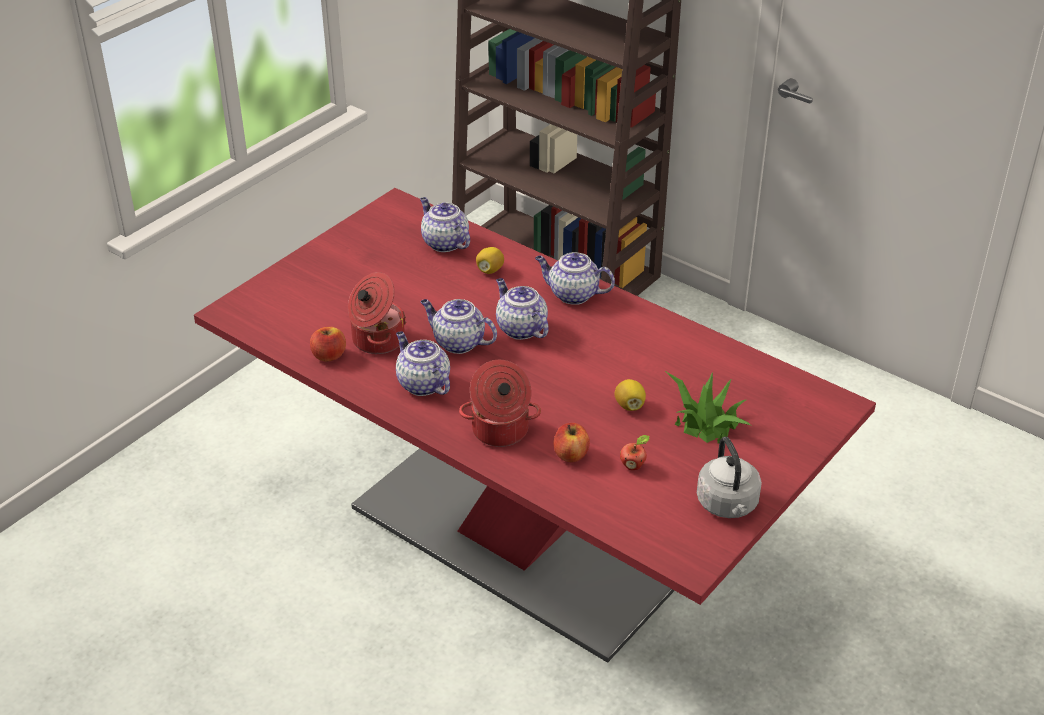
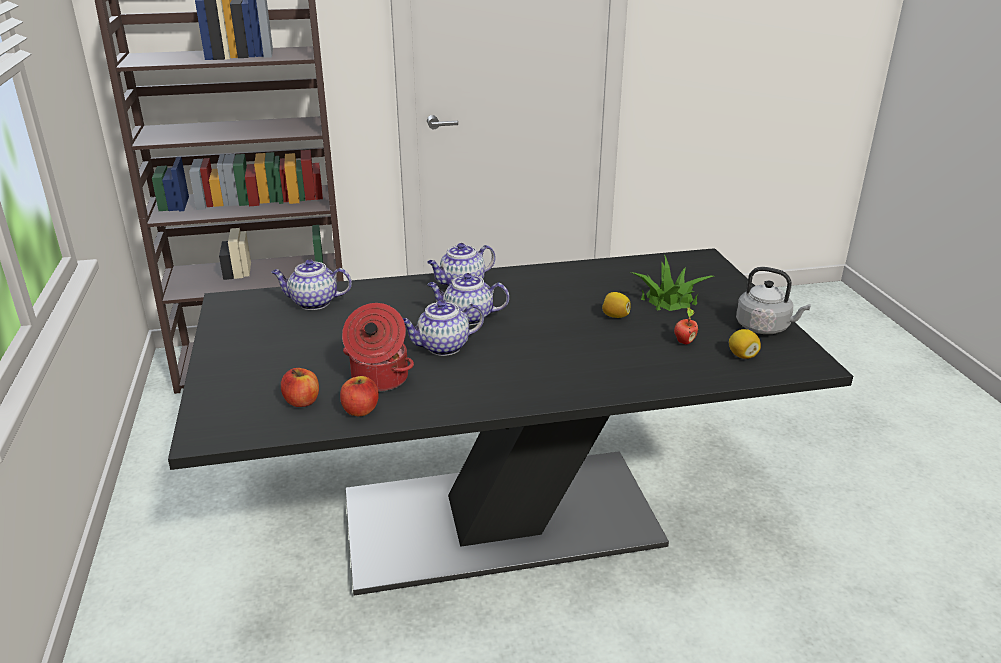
camera: 50 degrees left, 10 degrees down
red dining table [194,188,876,663] -> black dining table [168,248,853,596]
teapot [396,331,450,396] -> none
cooking pot [459,360,541,447] -> none
lemon [476,247,504,274] -> lemon moved to [729,329,761,359]
apple [553,423,590,462] -> apple moved to [281,368,319,407]

